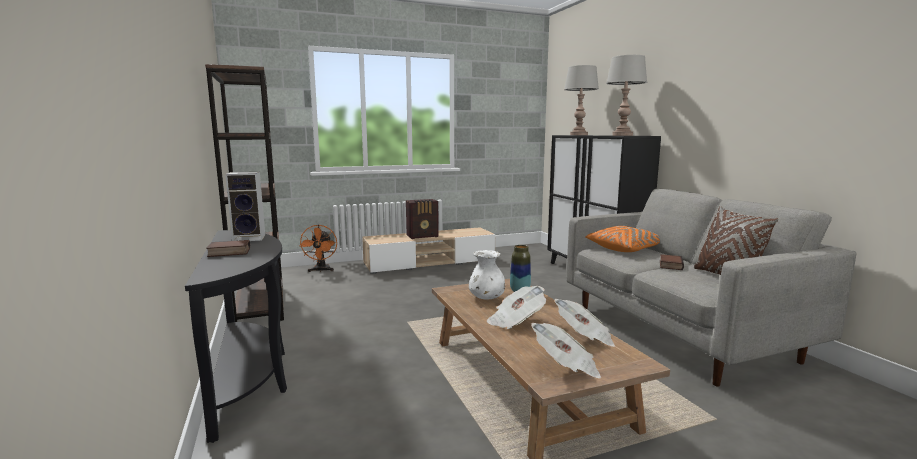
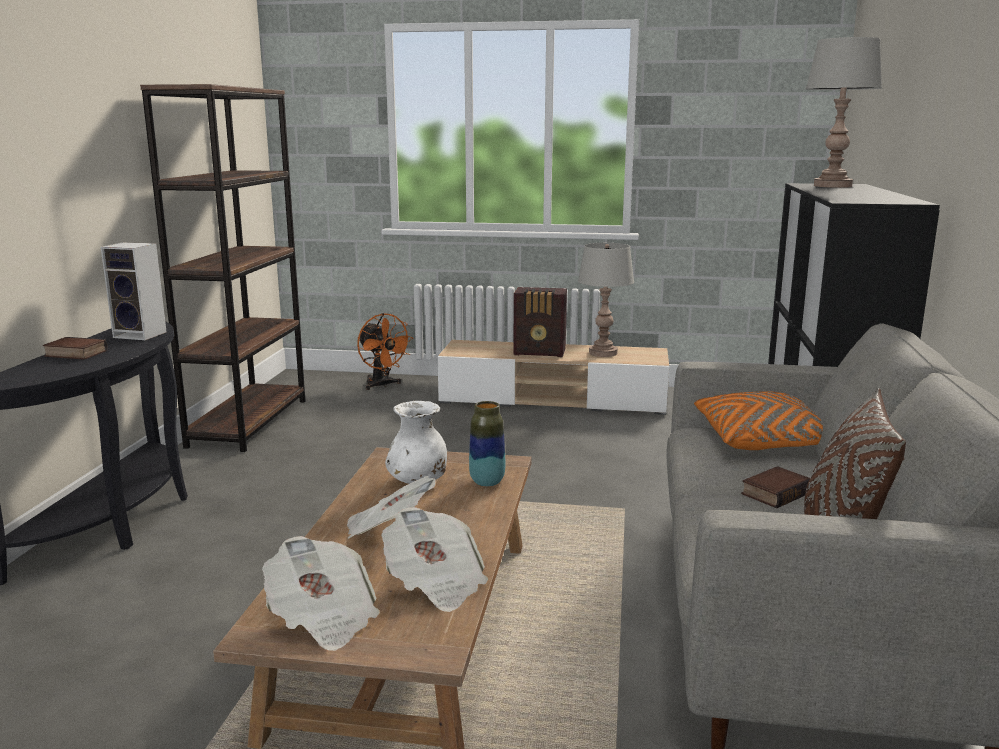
camera: 30 degrees right, 5 degrees up
orange fan [299,225,337,272] -> orange fan turned 60 degrees counterclockwise [357,313,413,390]
grey table lamp [606,55,647,136] -> grey table lamp moved to [578,243,634,357]

